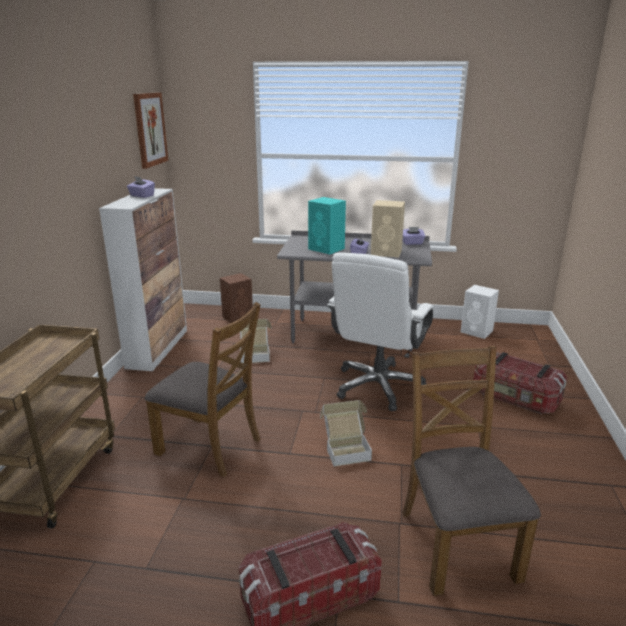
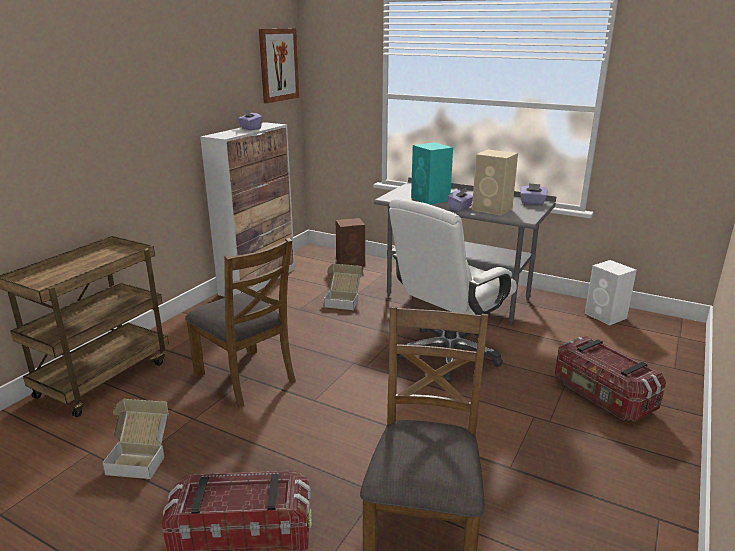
camera: 20 degrees right, 0 degrees up
cardboard box [320,400,372,466] -> cardboard box moved to [102,399,170,479]

